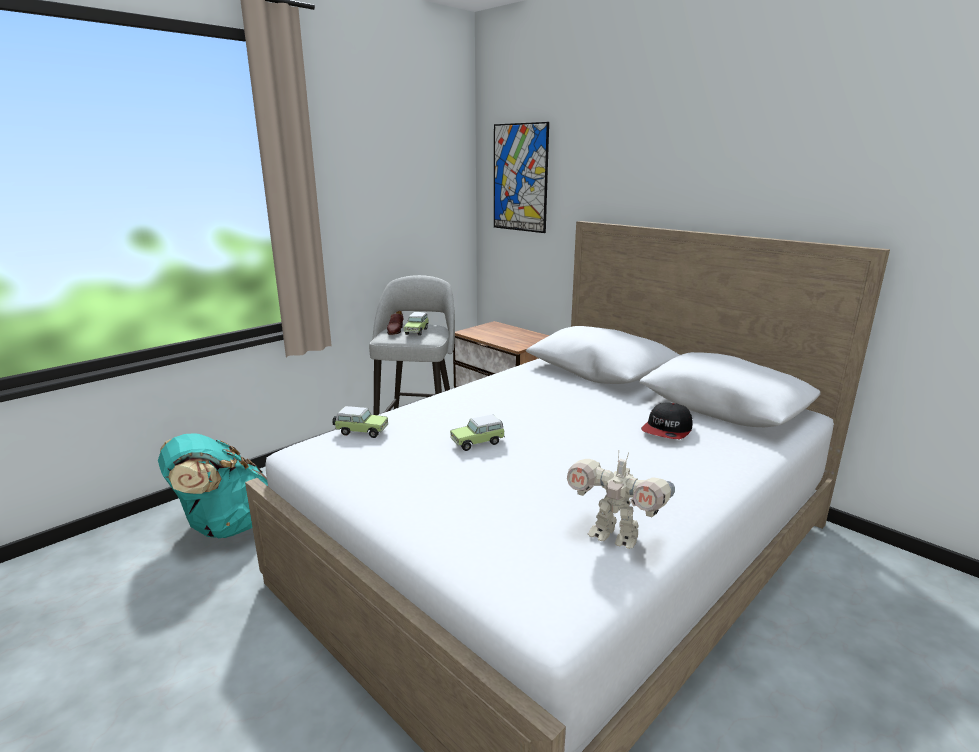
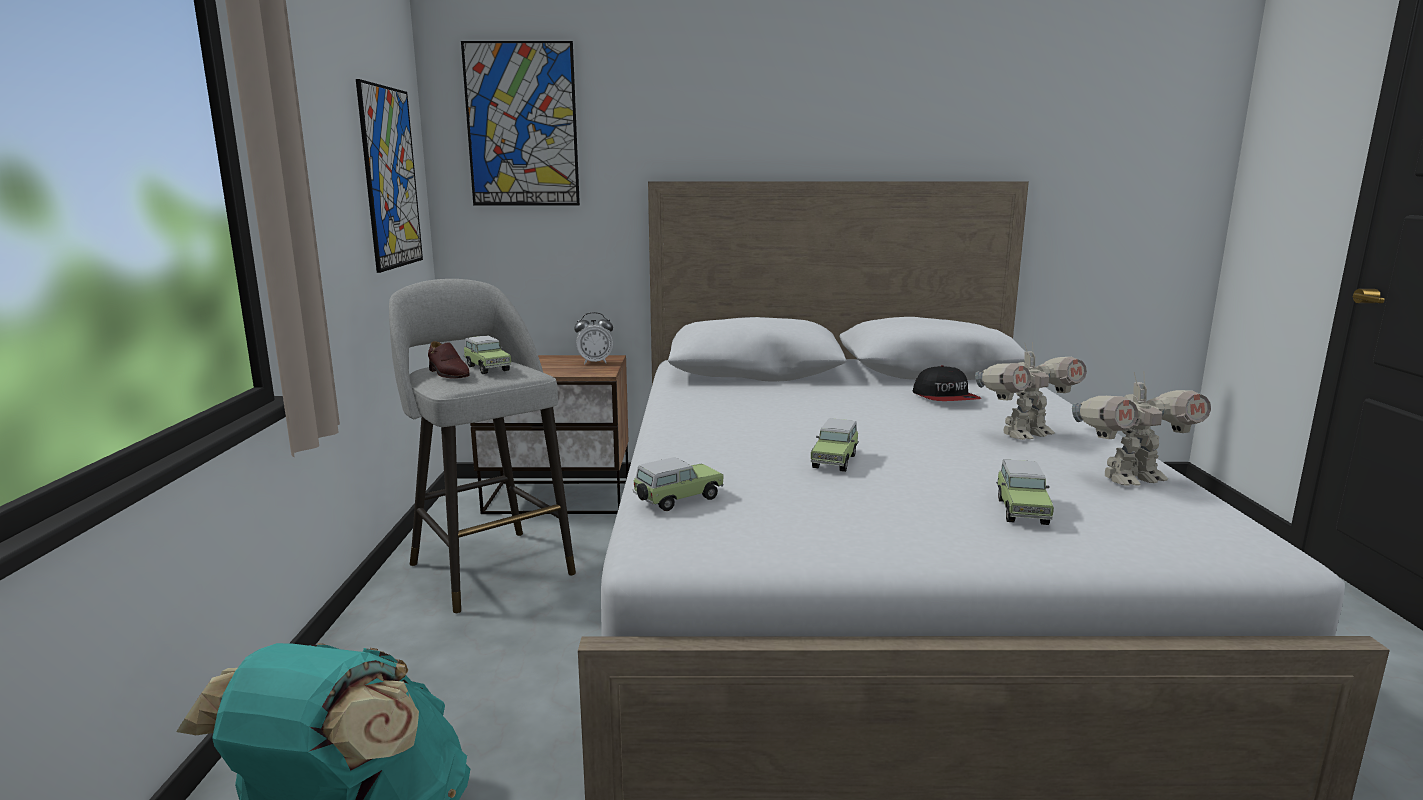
camera: 45 degrees left, 5 degrees down
none -> picture [356,79,423,273]
none -> alarm clock [574,312,613,364]
none -> toy robot [975,342,1087,440]
none -> toy car [996,460,1054,525]

